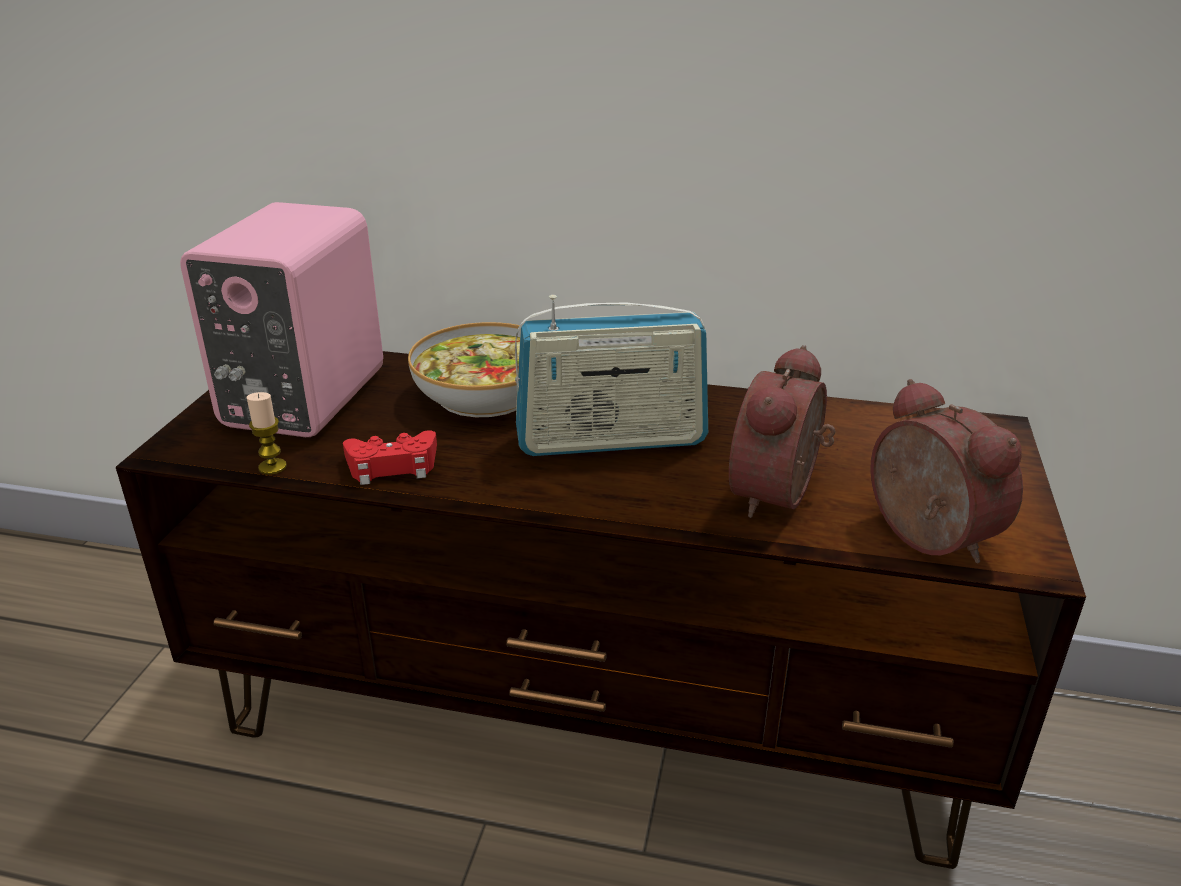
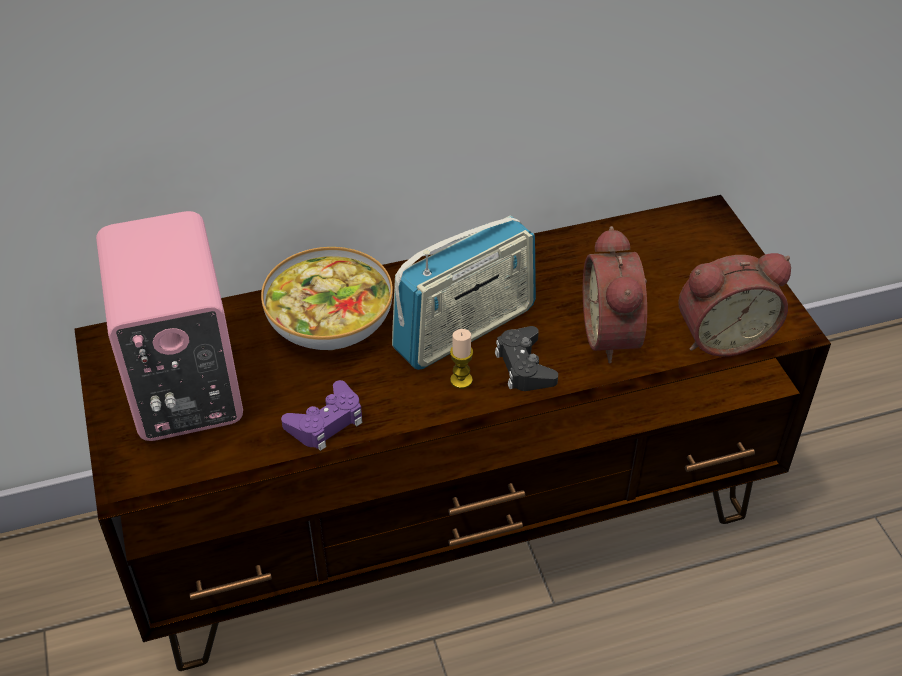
camera: 30 degrees left, 15 degrees up
candle [246,392,287,475] -> candle moved to [450,329,473,389]
red game controller [343,430,437,485] -> purple game controller [281,380,363,451]
alarm clock [871,379,1023,564] -> alarm clock turned 135 degrees clockwise [678,253,791,357]
none -> black game controller [495,326,558,391]

